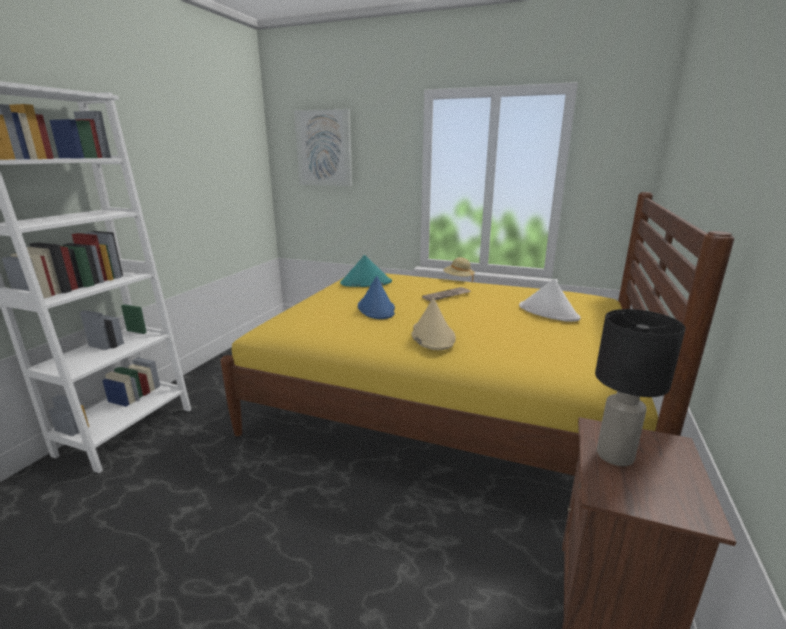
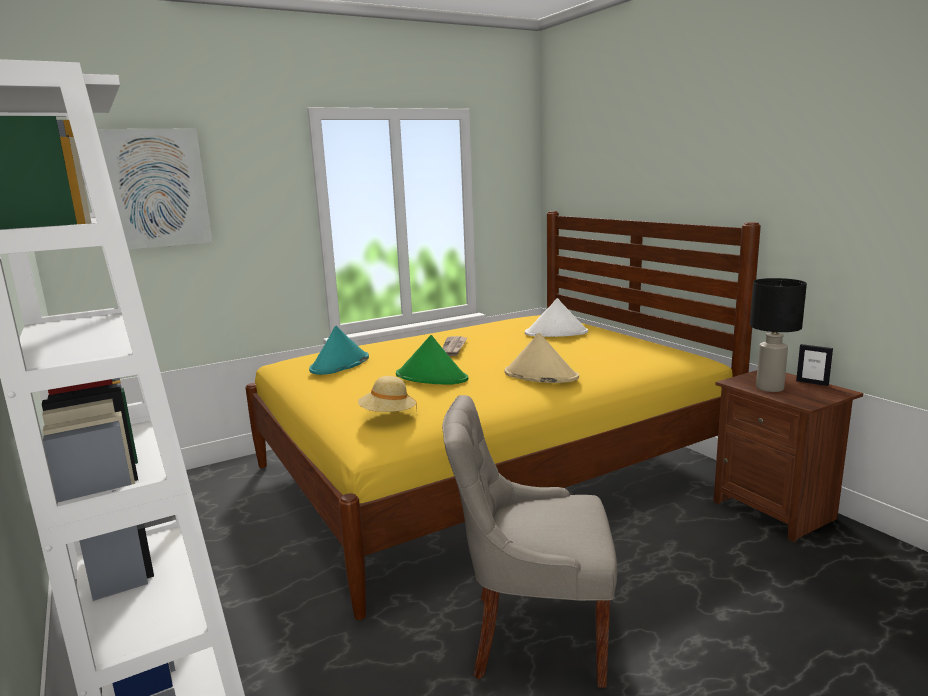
camera: 50 degrees left, 5 degrees down
blue hat [358,276,395,319] -> green hat [396,335,468,385]
beige hat [443,257,475,282] -> beige hat moved to [358,376,417,412]
none -> grey chair [442,395,617,688]
none -> picture frame [796,344,833,386]

